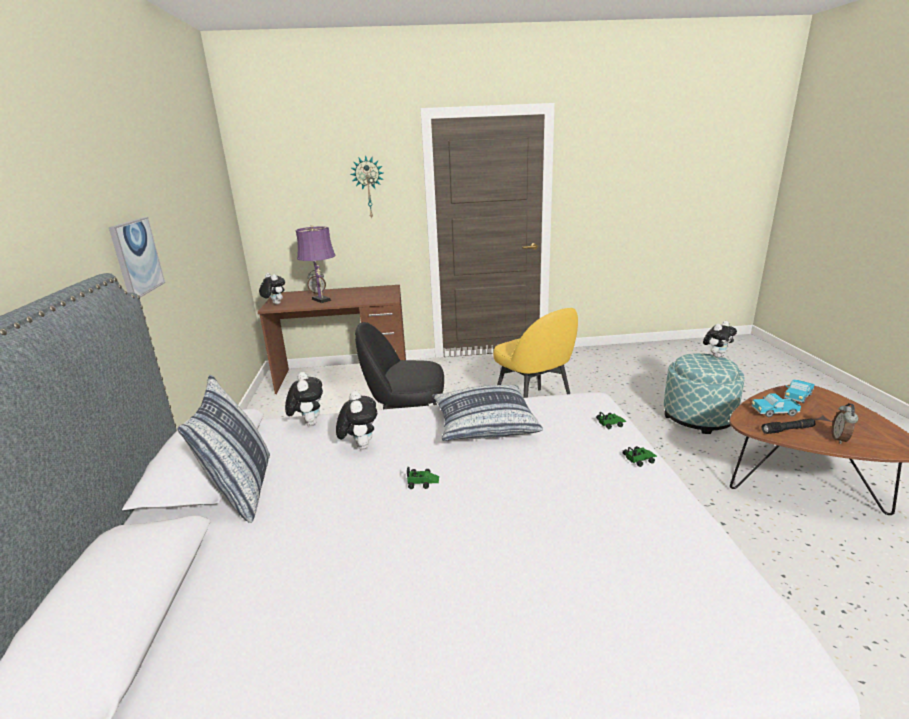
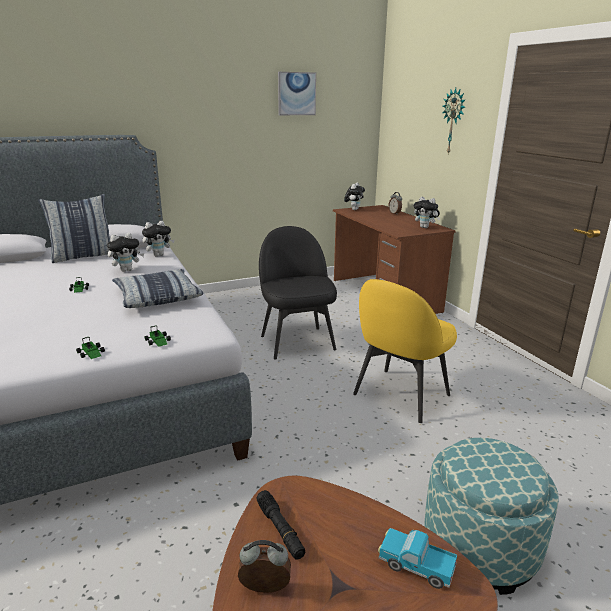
camera: 70 degrees right, 0 degrees up
picture [109,217,165,298] -> picture moved to [278,72,316,115]
purple table lamp [296,225,335,303] -> none
plush toy [703,321,737,358] -> plush toy moved to [414,197,440,228]
toy truck [751,393,801,417] -> none

